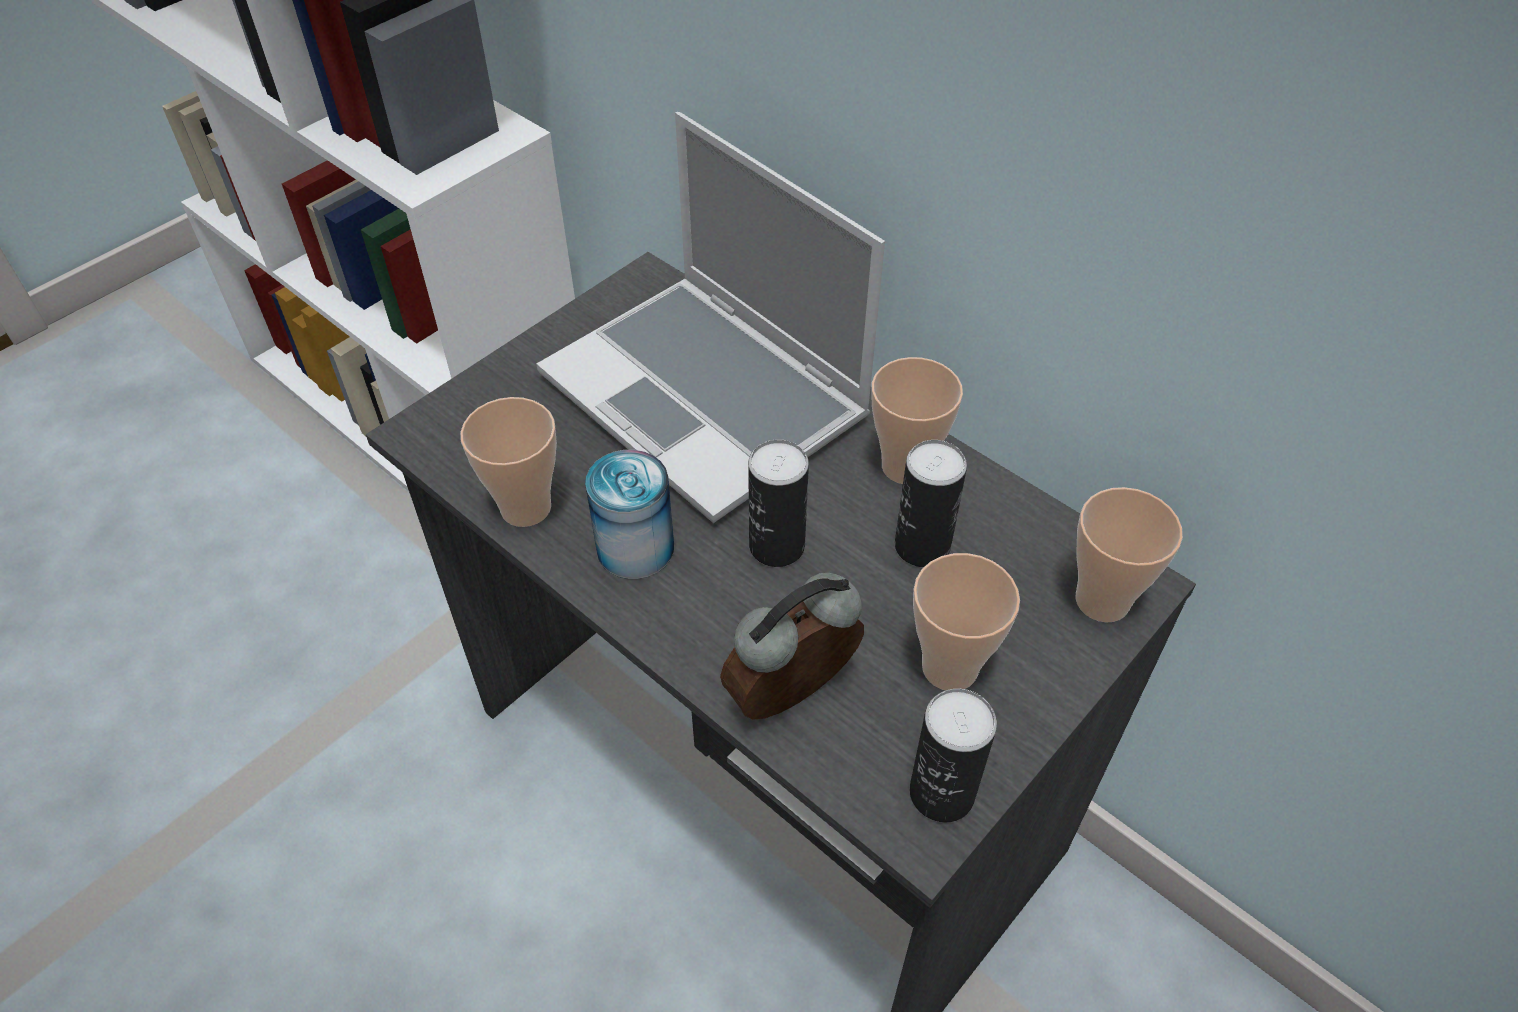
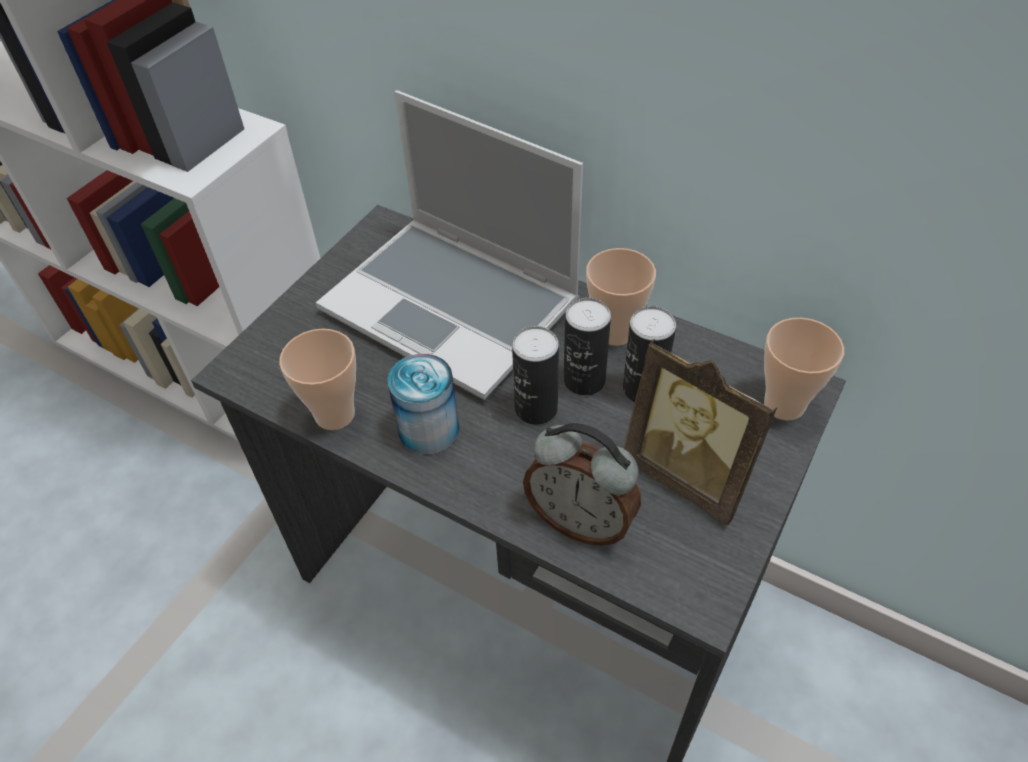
camera: 10 degrees left, 0 degrees up
alarm clock [720,573,864,720] -> alarm clock turned 105 degrees counterclockwise [523,423,641,546]
can [910,689,997,823] -> can moved to [564,298,611,396]
cup [913,553,1020,691] -> picture frame [624,339,777,525]

